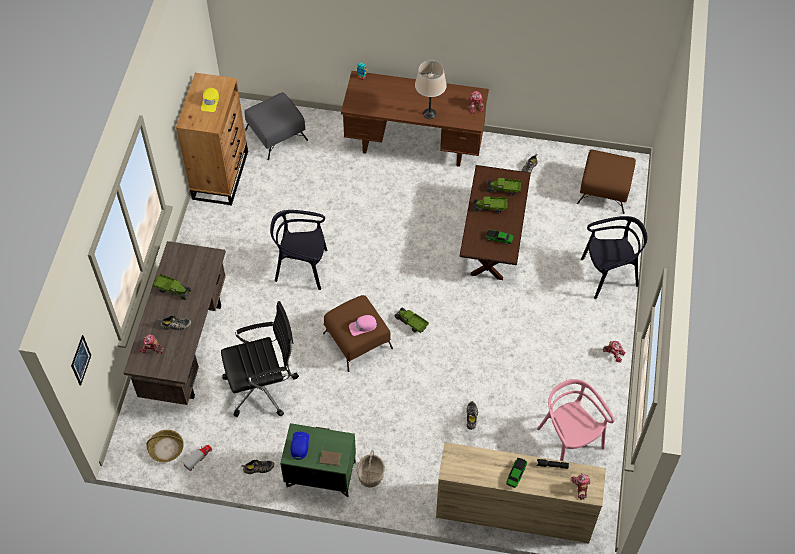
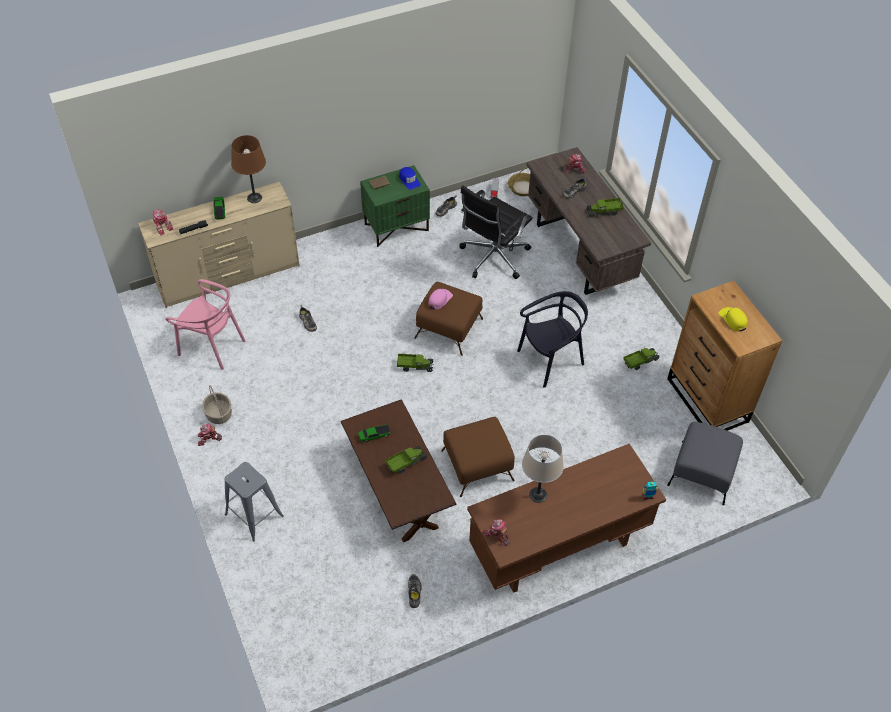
camera: 145 degrees right, 5 degrees down
picture [71,335,91,386] -> none
basket [357,450,385,487] -> basket moved to [202,385,232,424]
toy truck [487,178,521,196] -> toy truck moved to [624,348,660,370]
brown ottoman [577,150,636,214] -> brown ottoman moved to [441,417,515,497]
black chair [581,216,648,299] -> grey stool [224,462,284,541]
none -> brown table lamp [231,135,266,203]

